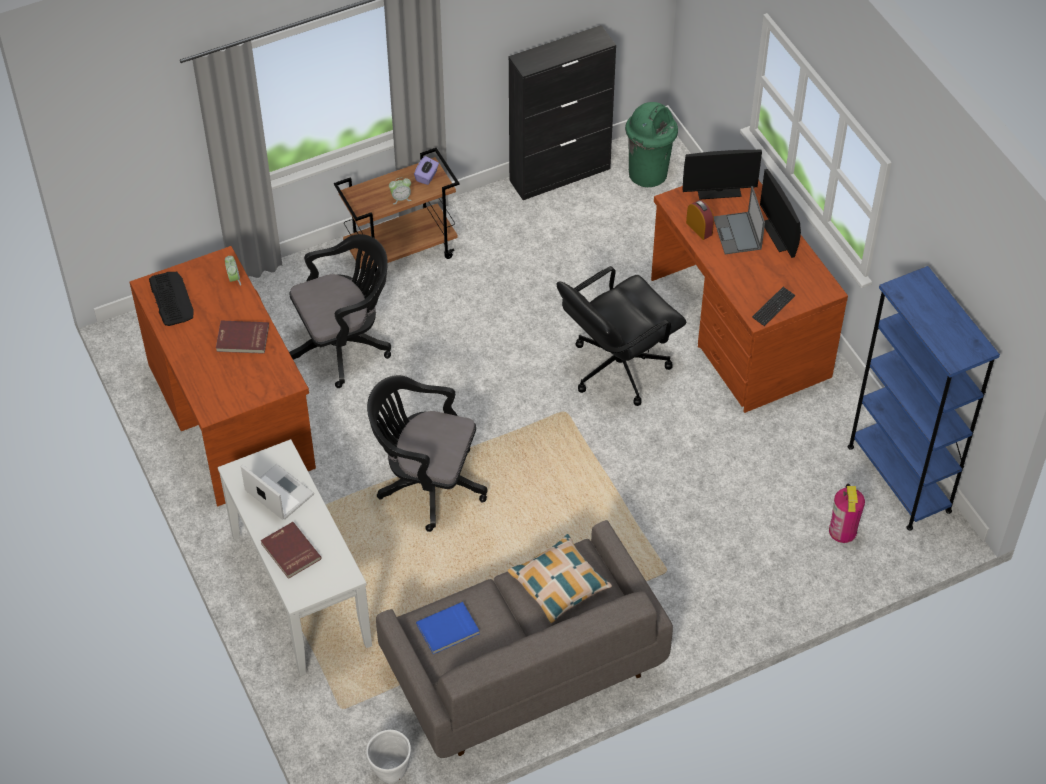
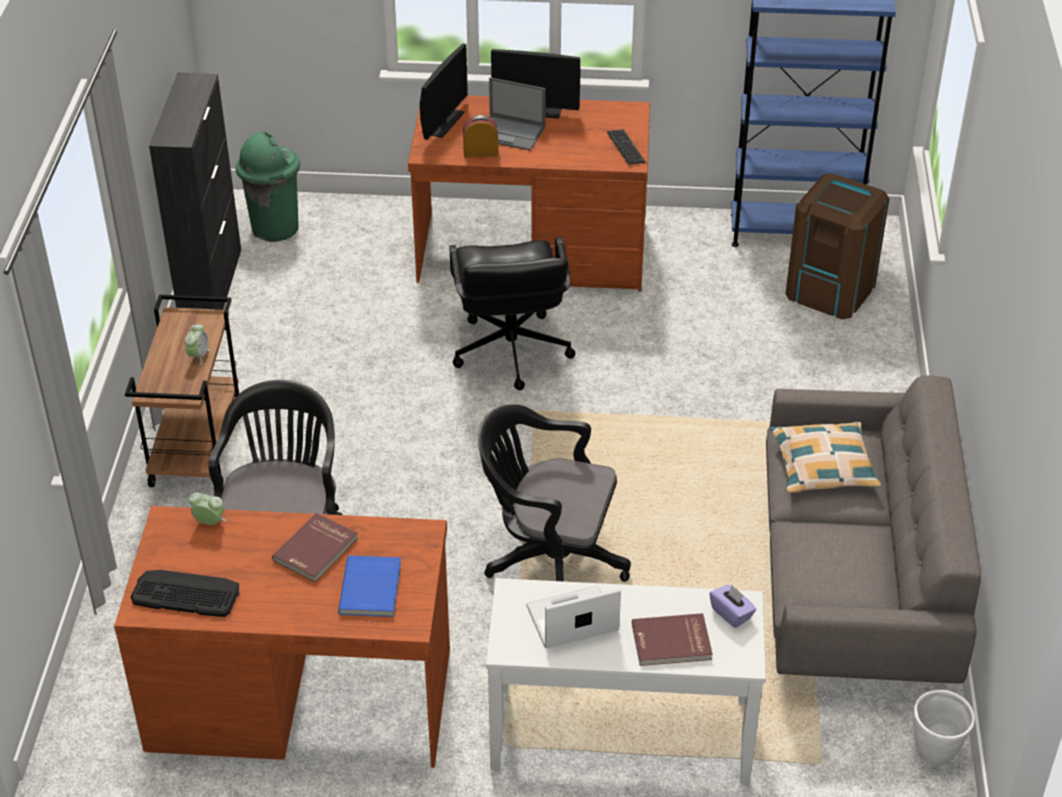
camera: 60 degrees left, 10 degrees down
black office chair [367,375,488,532] -> black office chair turned 60 degrees clockwise [478,404,631,582]
purple tissue box [414,156,439,185] -> purple tissue box moved to [709,585,756,628]
blue book [416,602,480,654] -> blue book moved to [338,556,401,617]
fire extinguisher [829,484,865,543] -> brown trash can [786,173,889,319]

